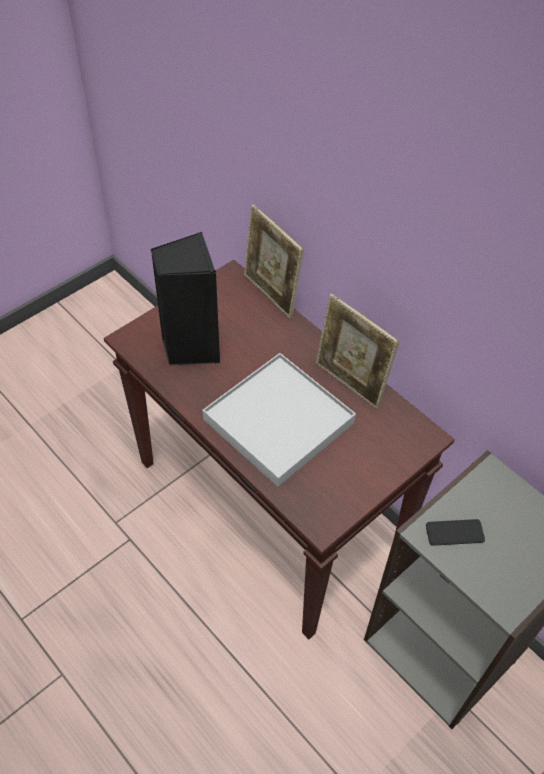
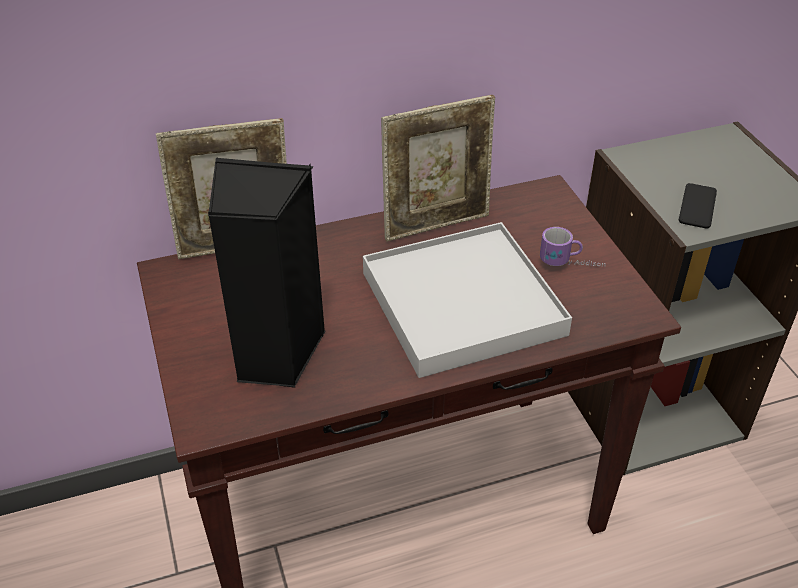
camera: 65 degrees left, 10 degrees down
none -> mug [540,227,606,267]

